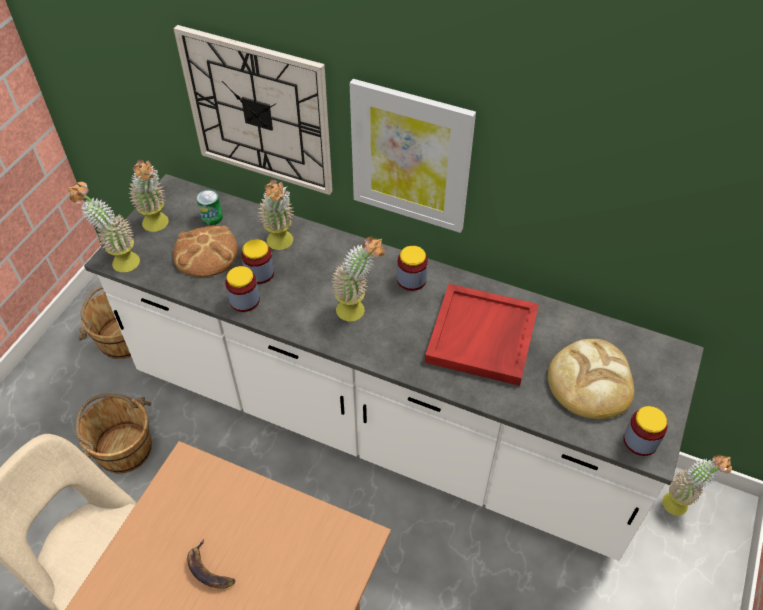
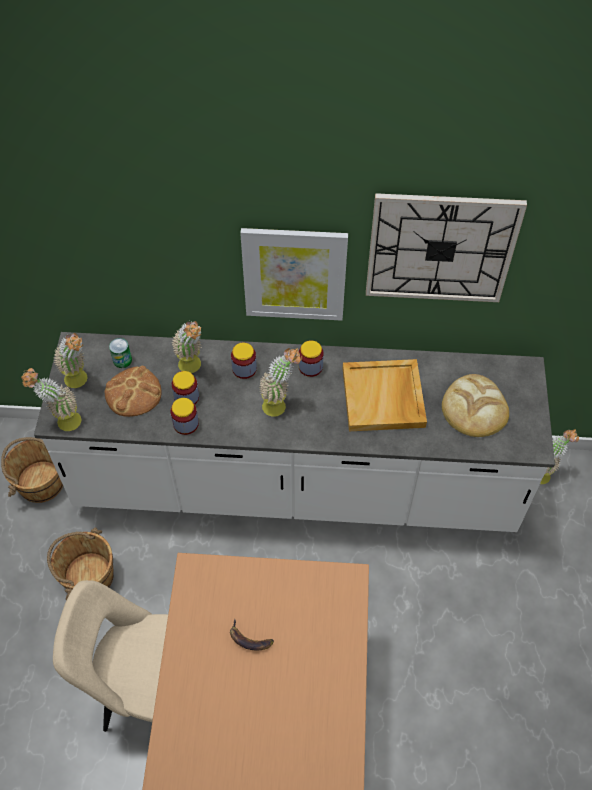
camera: 20 degrees left, 5 degrees up
wall clock [174,25,333,195] -> wall clock moved to [366,193,527,302]
red tray [425,284,539,386] -> beige tray [343,359,427,431]
jar [624,406,667,456] -> jar moved to [231,343,257,379]

